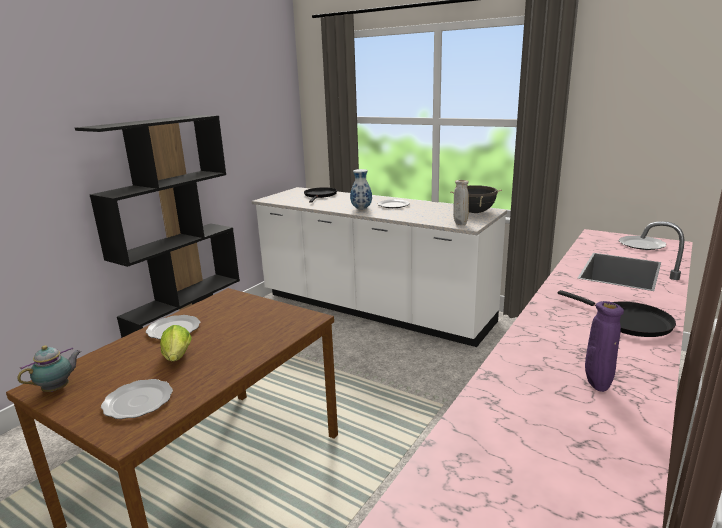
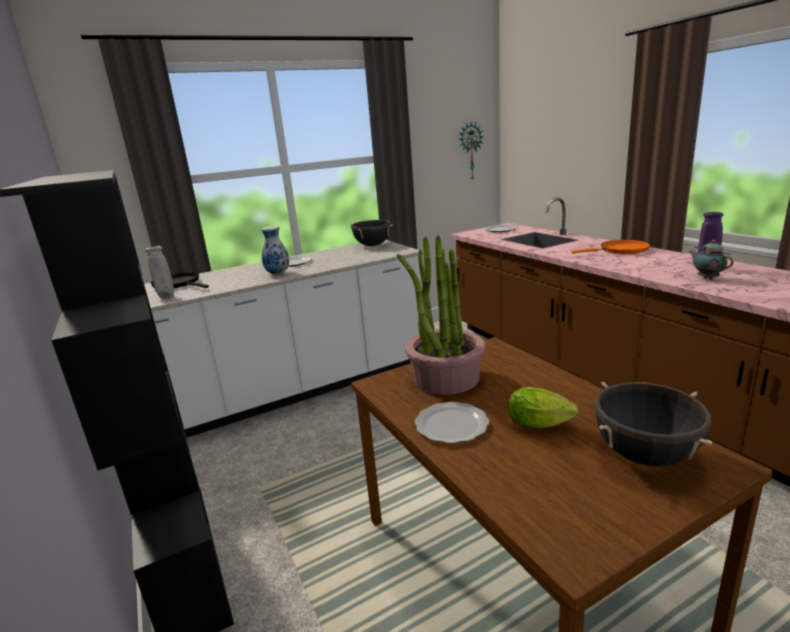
camera: 60 degrees left, 0 degrees up
teapot [17,345,81,392] -> teapot moved to [689,240,733,280]
plate [101,379,173,419] -> black cooking pot [594,382,712,467]
beige vase [453,180,469,225] -> beige vase moved to [145,246,174,298]
black frying pan [558,290,676,337] -> orange frying pan [571,240,650,254]
none -> potted plant [397,236,486,395]
none -> wall clock [458,122,483,181]

